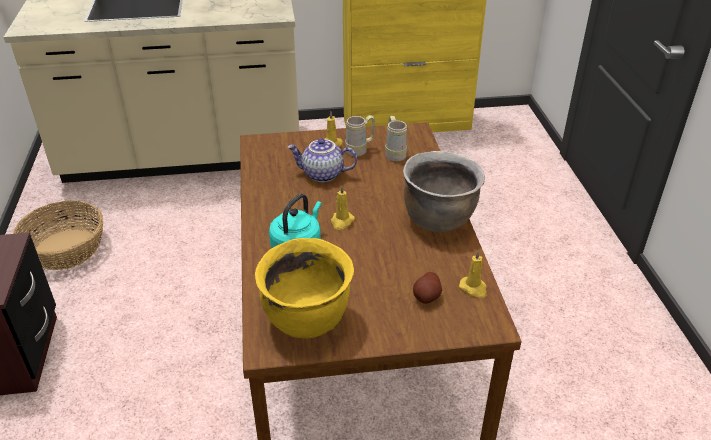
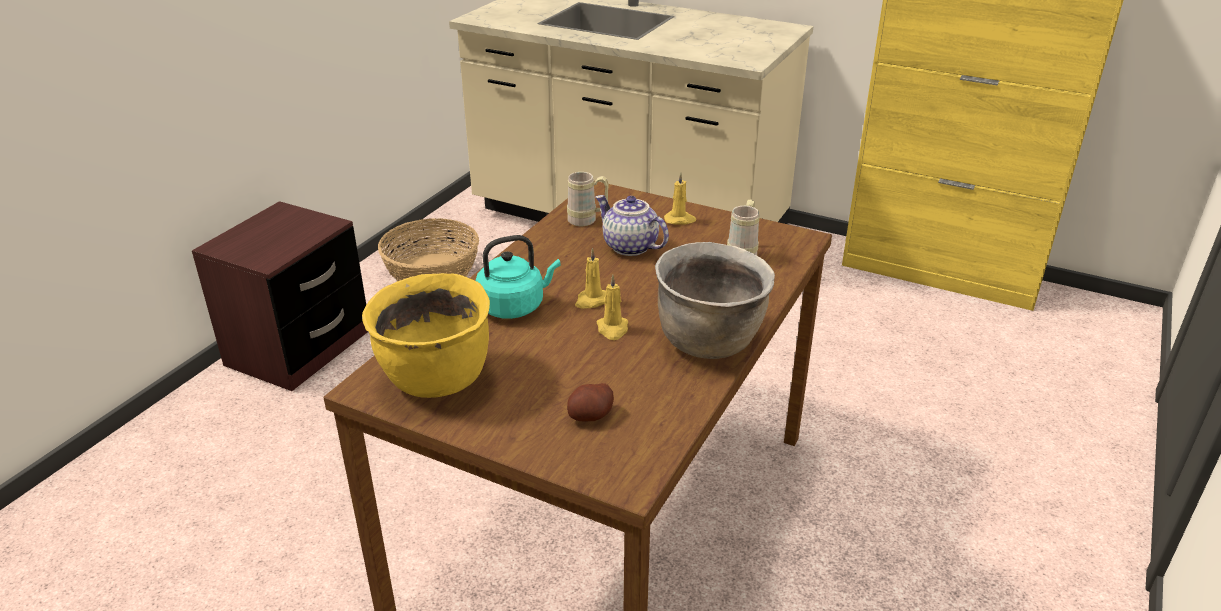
camera: 35 degrees right, 5 degrees down
beige mug [345,115,375,156] -> beige mug moved to [567,172,609,226]
yellow candle [459,250,487,298] -> yellow candle moved to [597,275,628,340]

